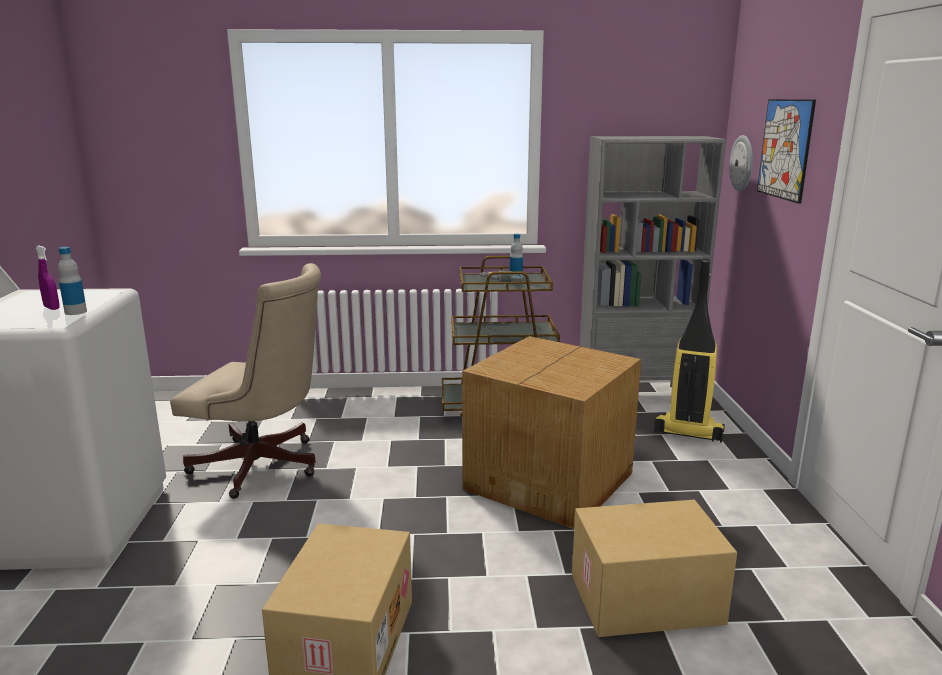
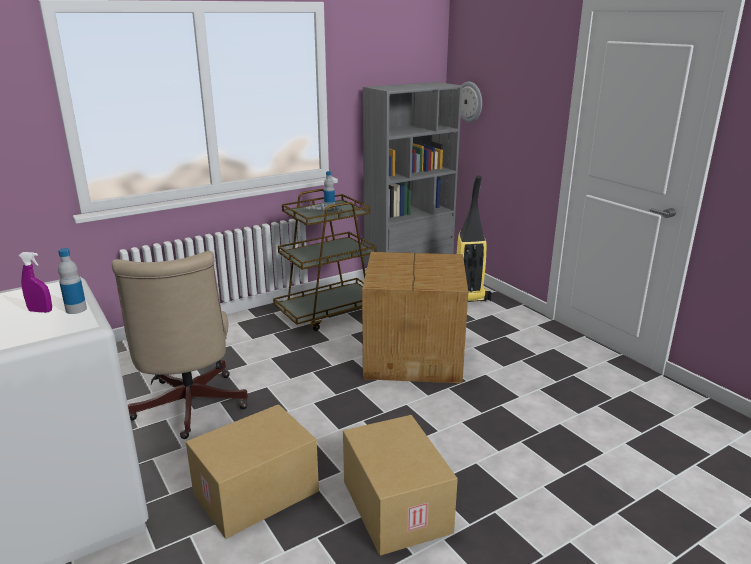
camera: 30 degrees left, 5 degrees up
beige office chair [170,263,321,499] -> beige office chair turned 90 degrees clockwise [112,251,248,439]
cardboard box [572,500,737,637] -> cardboard box moved to [186,404,319,539]
picture [757,99,816,204] -> none

